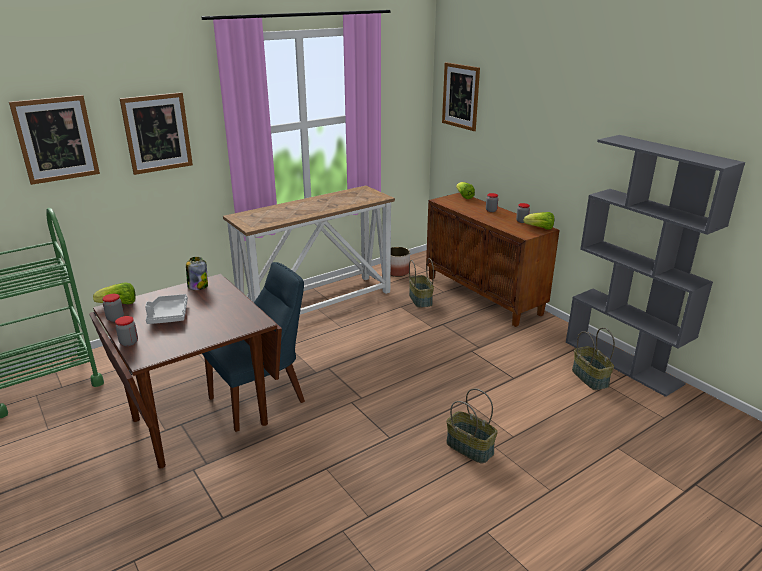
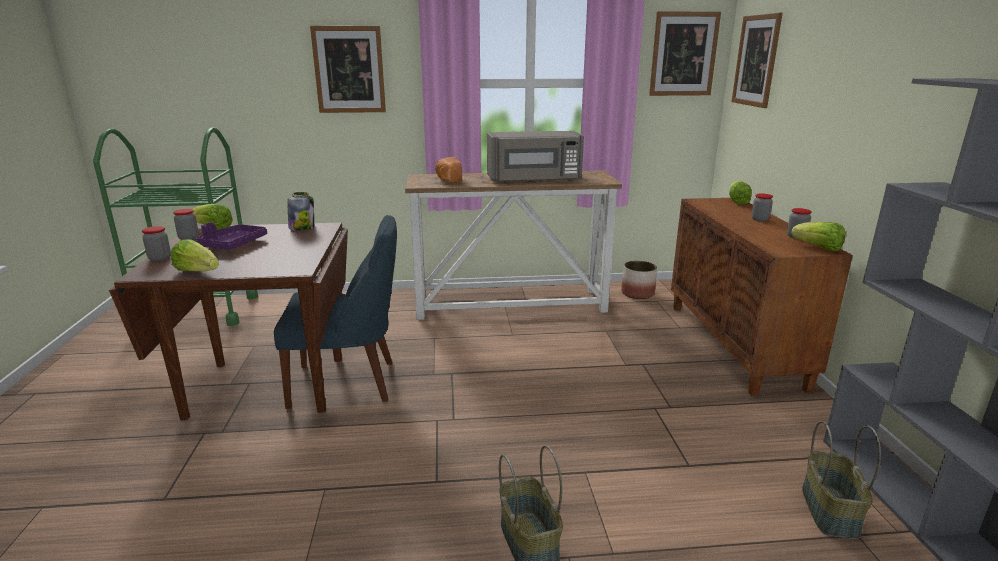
camera: 30 degrees right, 5 degrees down
picture [9,95,100,185] -> picture moved to [649,11,721,96]
grey tray [145,294,188,324] -> purple tray [194,222,267,250]
basket [409,258,434,308] -> none
none -> lettuce [171,239,219,271]
none -> bread [435,157,462,183]
none -> grey microwave [487,131,584,183]

